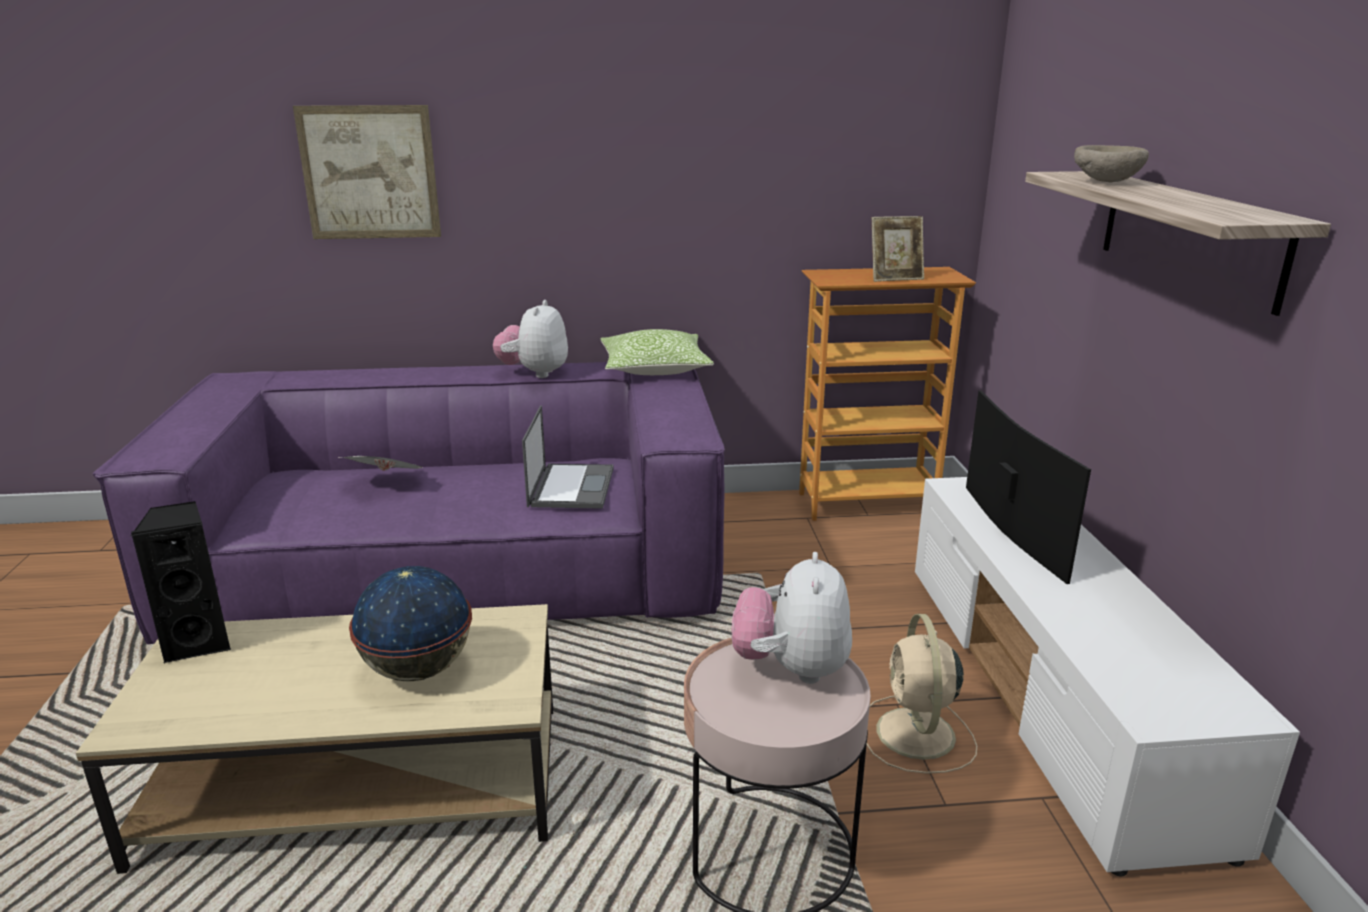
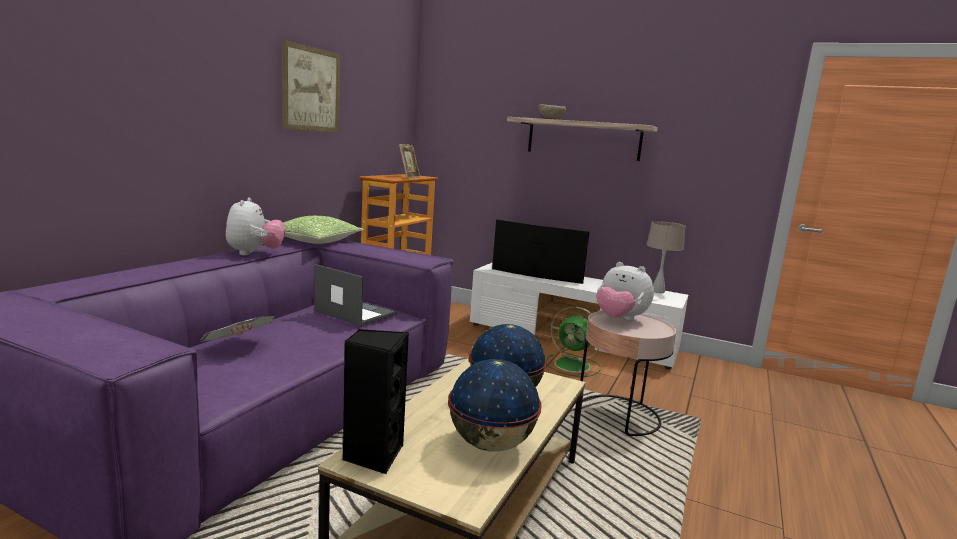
camera: 60 degrees left, 10 degrees down
picture [293,105,441,239] -> picture moved to [282,40,340,133]
plush toy [493,300,568,378] -> plush toy turned 135 degrees counterclockwise [226,198,285,255]
beige fan [867,614,977,774] -> green fan [546,307,601,377]
none -> globe [448,359,542,452]
none -> beige table lamp [647,221,686,293]

